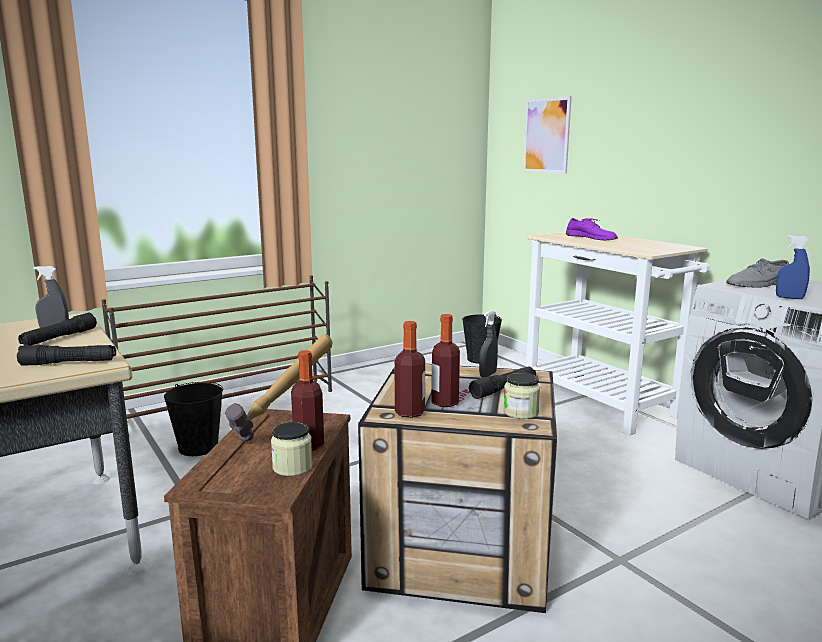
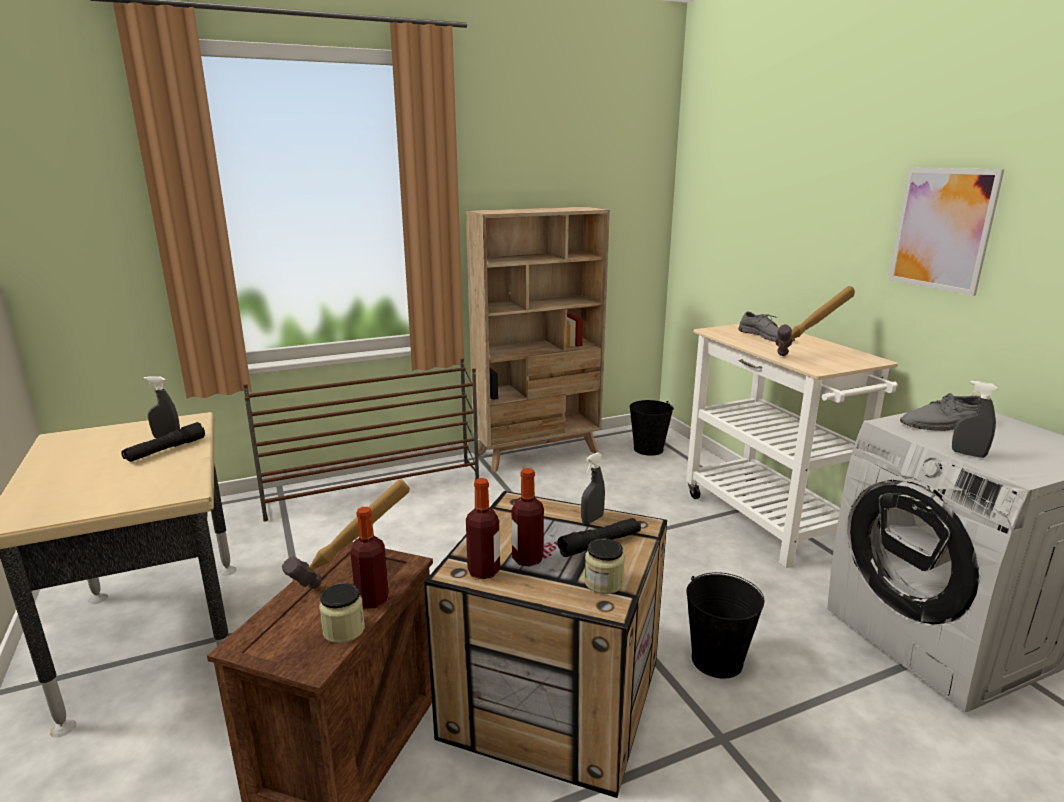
camera: 10 degrees right, 5 degrees up
black flashlight [17,345,116,366] -> none
black bucket [164,382,223,456] -> black bucket moved to [686,572,764,679]
picture [523,96,572,174] -> picture moved to [889,167,1004,296]
purple shoe [566,218,618,240] -> grey shoe [739,311,795,342]
blue spray bottle [776,235,810,299] -> grey spray bottle [952,381,998,458]
none -> beige bookcase [466,207,610,472]
none -> hammer [776,286,855,356]

